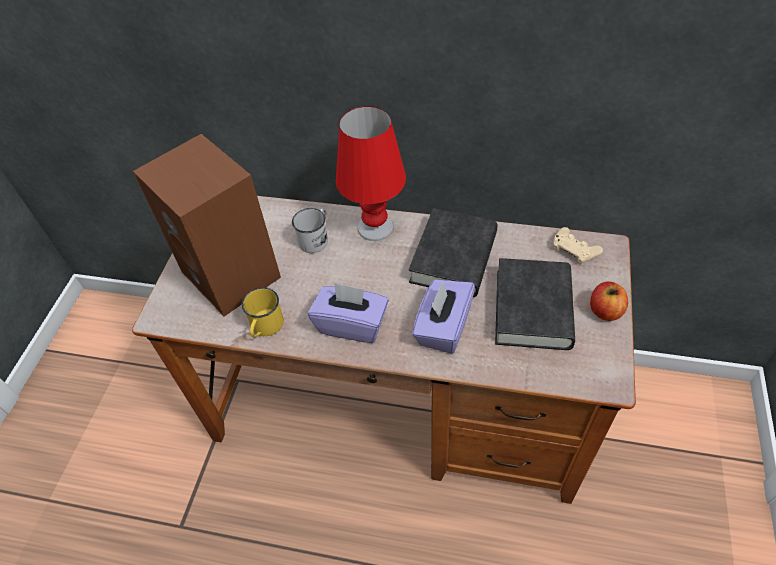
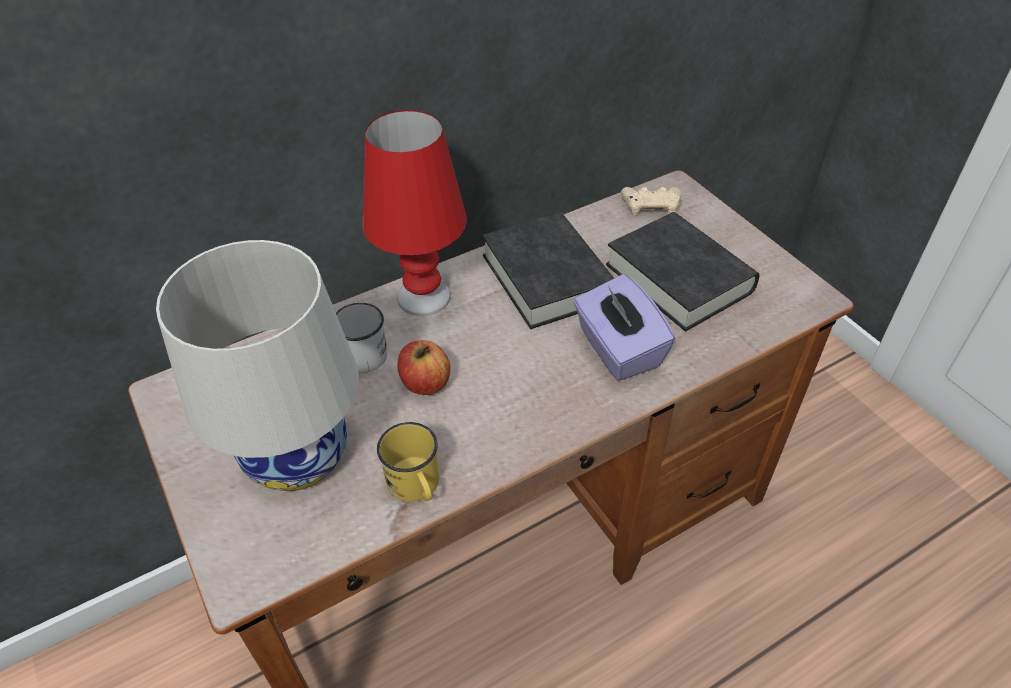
camera: 45 degrees left, 5 degrees down
brown speaker [133,134,281,316] -> white table lamp [156,240,359,491]
purple tissue box [308,282,389,343] -> none
apple [590,281,628,321] -> apple moved to [397,340,450,395]

